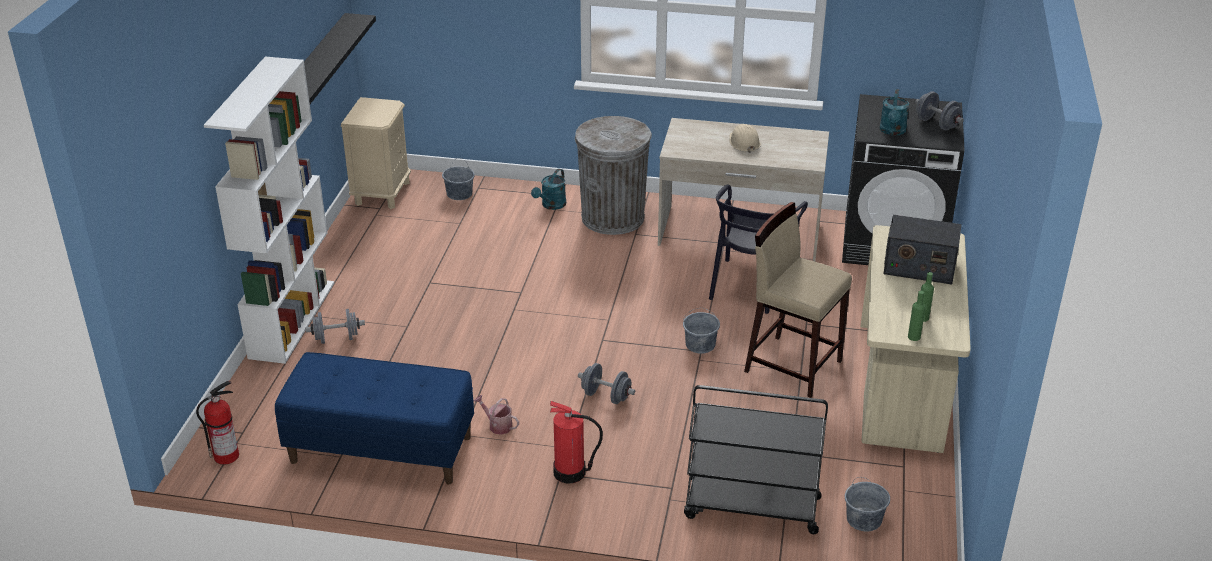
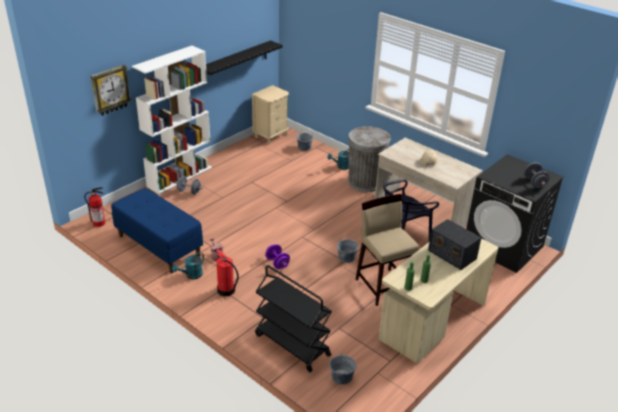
camera: 30 degrees right, 0 degrees up
grey dumbbell [578,363,635,404] -> purple dumbbell [265,244,290,269]
turquoise watering can [880,89,909,136] -> turquoise watering can moved to [172,252,204,279]
none -> wall clock [91,65,131,116]

